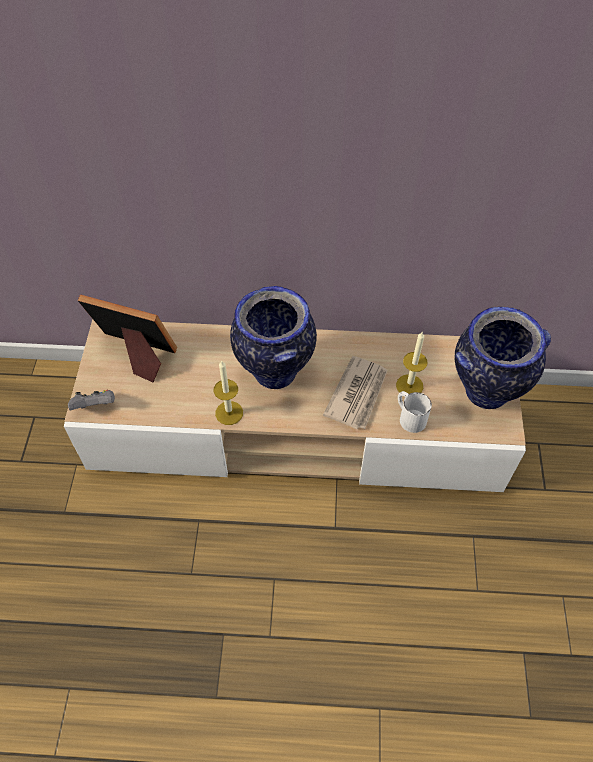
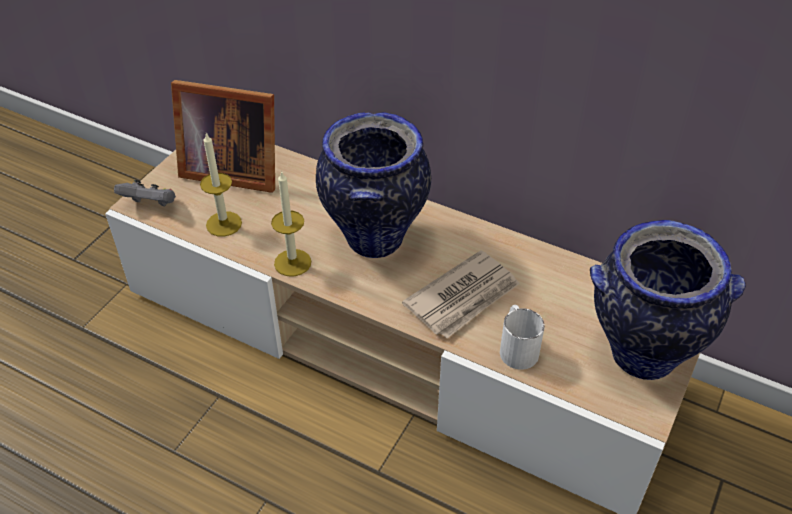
camera: 25 degrees right, 10 degrees down
picture frame [78,294,177,382] -> picture frame turned 150 degrees clockwise [171,80,275,193]
candle [396,332,428,394] -> candle moved to [200,133,242,237]

